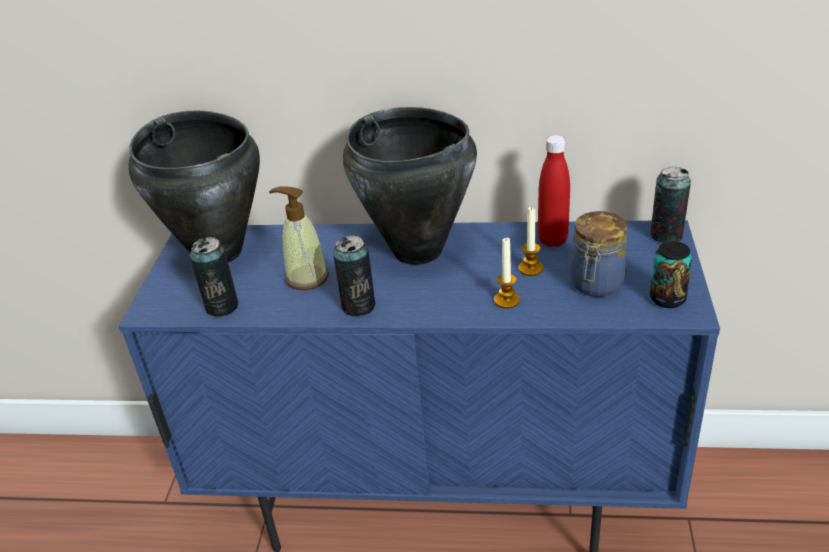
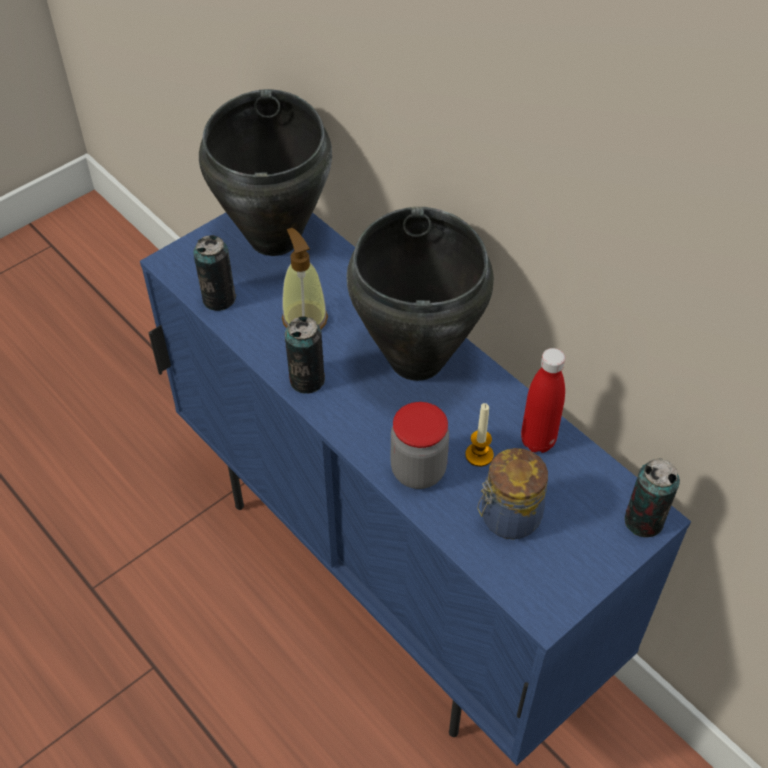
camera: 40 degrees right, 15 degrees up
candle [494,238,520,309] -> jar [391,402,449,489]
can [650,241,693,308] -> none

